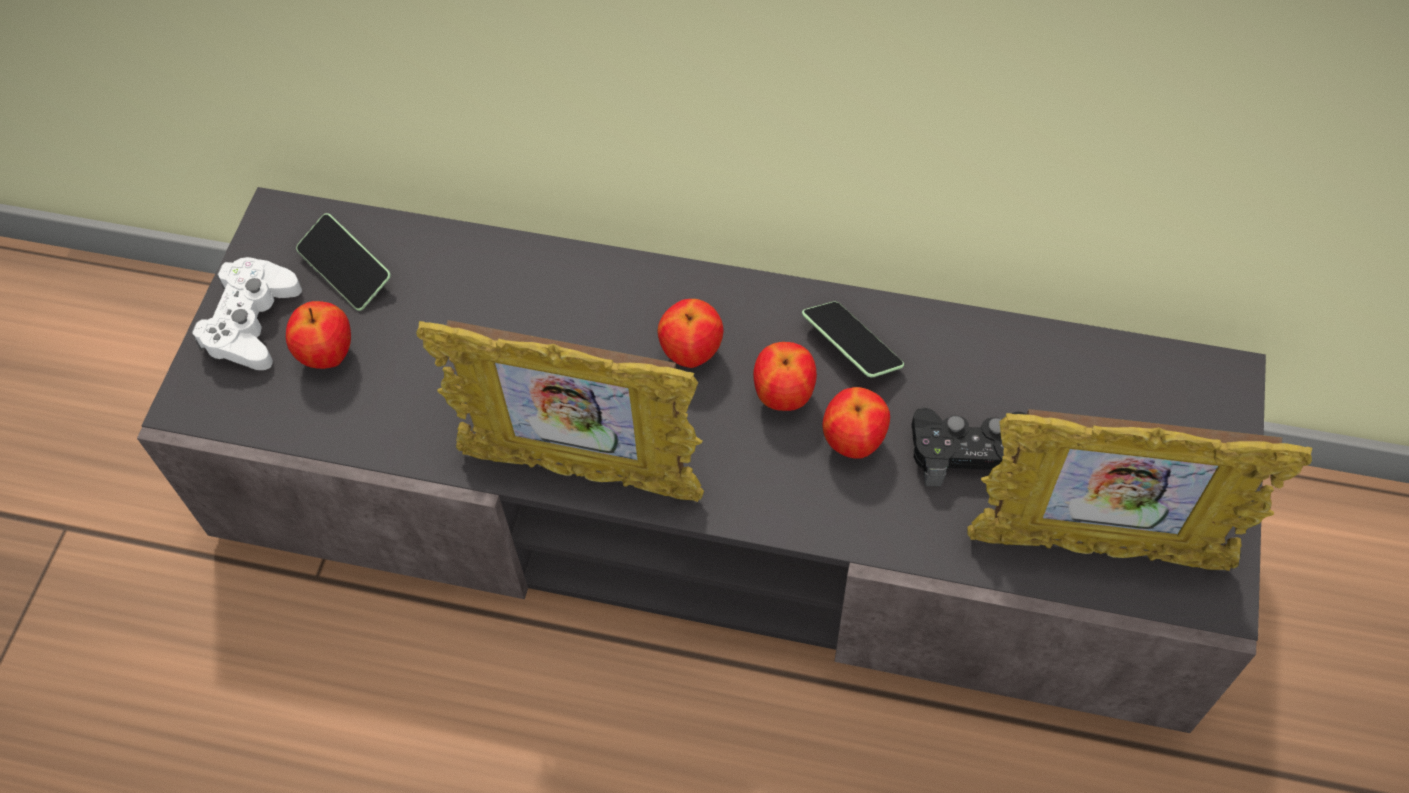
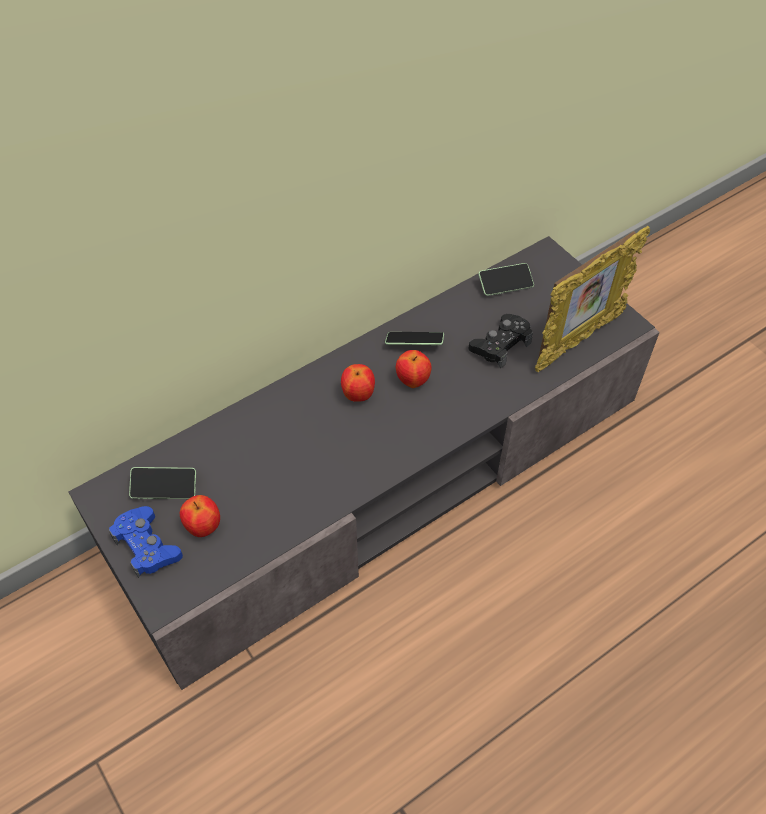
camera: 50 degrees left, 5 degrees down
white game controller [192,257,302,370] -> blue game controller [109,506,183,578]
picture frame [416,320,704,502] -> none
apple [823,387,890,459] -> none
none -> phone [479,263,534,296]

